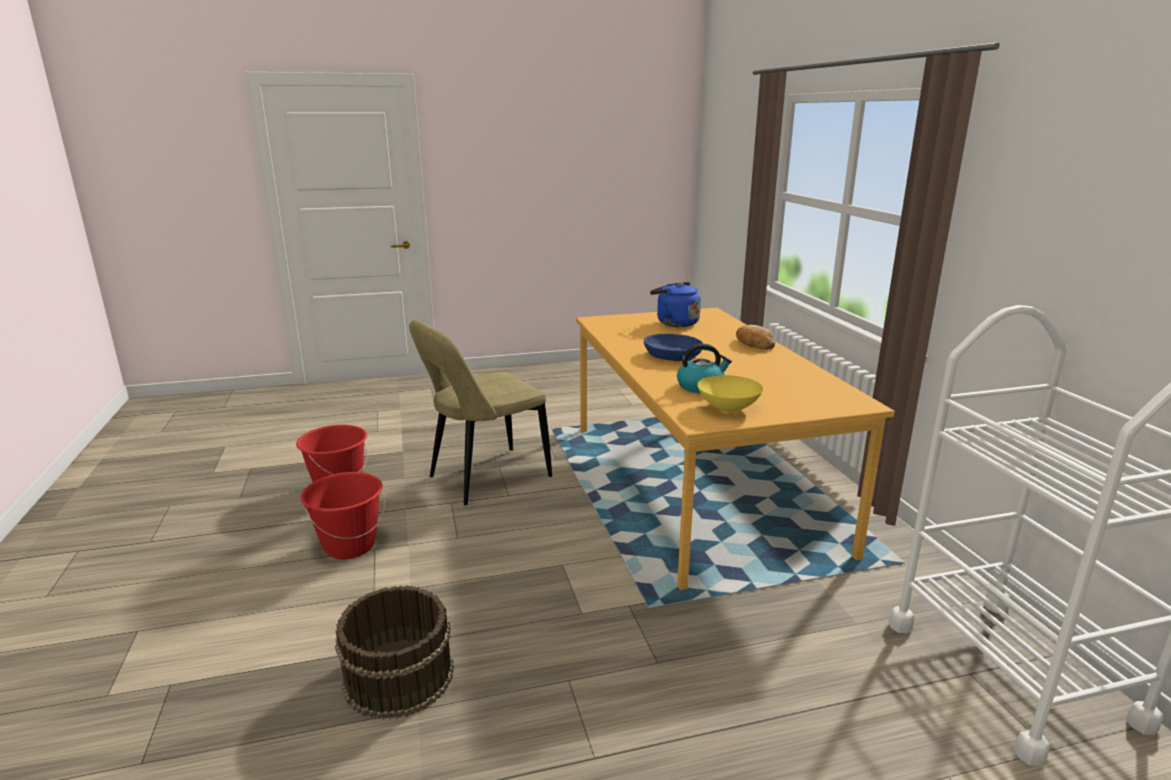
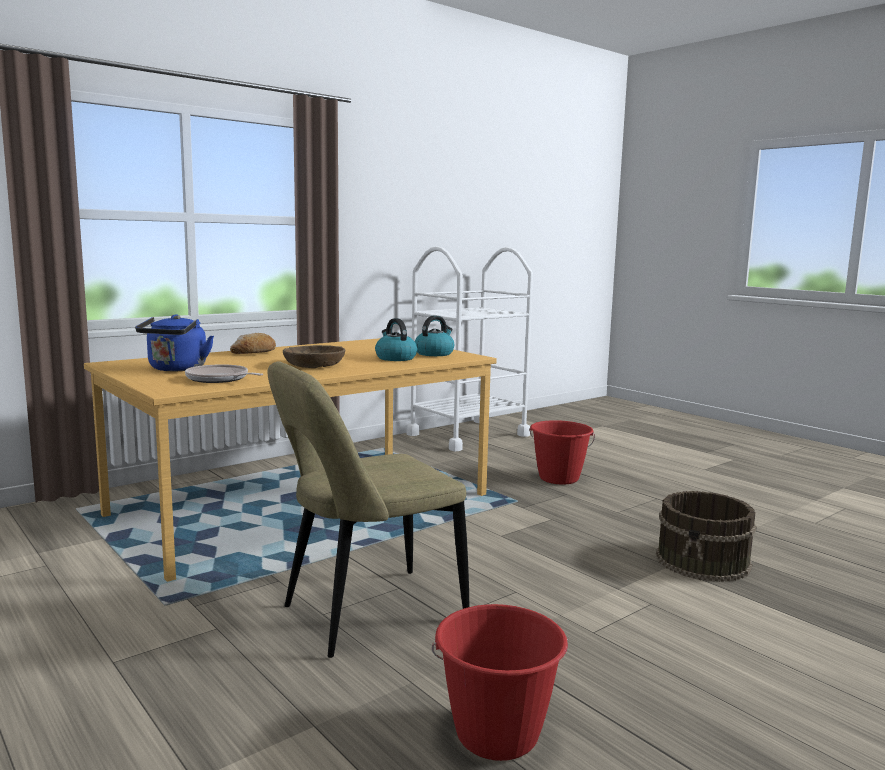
camera: 115 degrees left, 10 degrees down
red bucket [301,472,385,559] -> red bucket moved to [529,420,595,485]
beige chair [409,319,552,505] -> beige chair turned 120 degrees clockwise [268,361,469,658]
blue bowl [644,334,703,361] -> brown bowl [283,345,345,368]
yellow bowl [698,375,763,412] -> kettle [415,315,454,356]
none -> frying pan [185,364,263,383]

